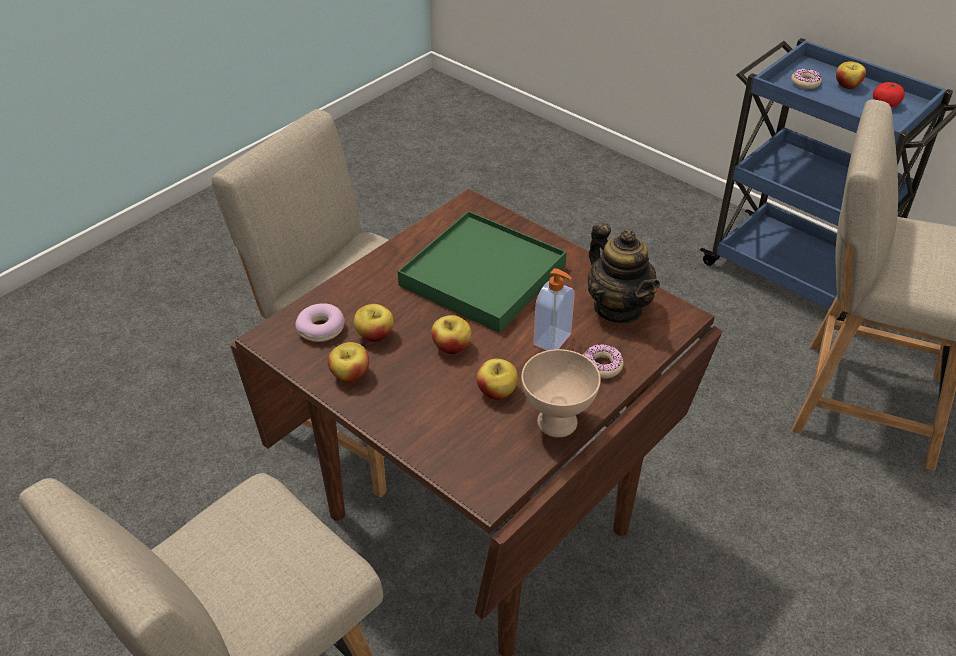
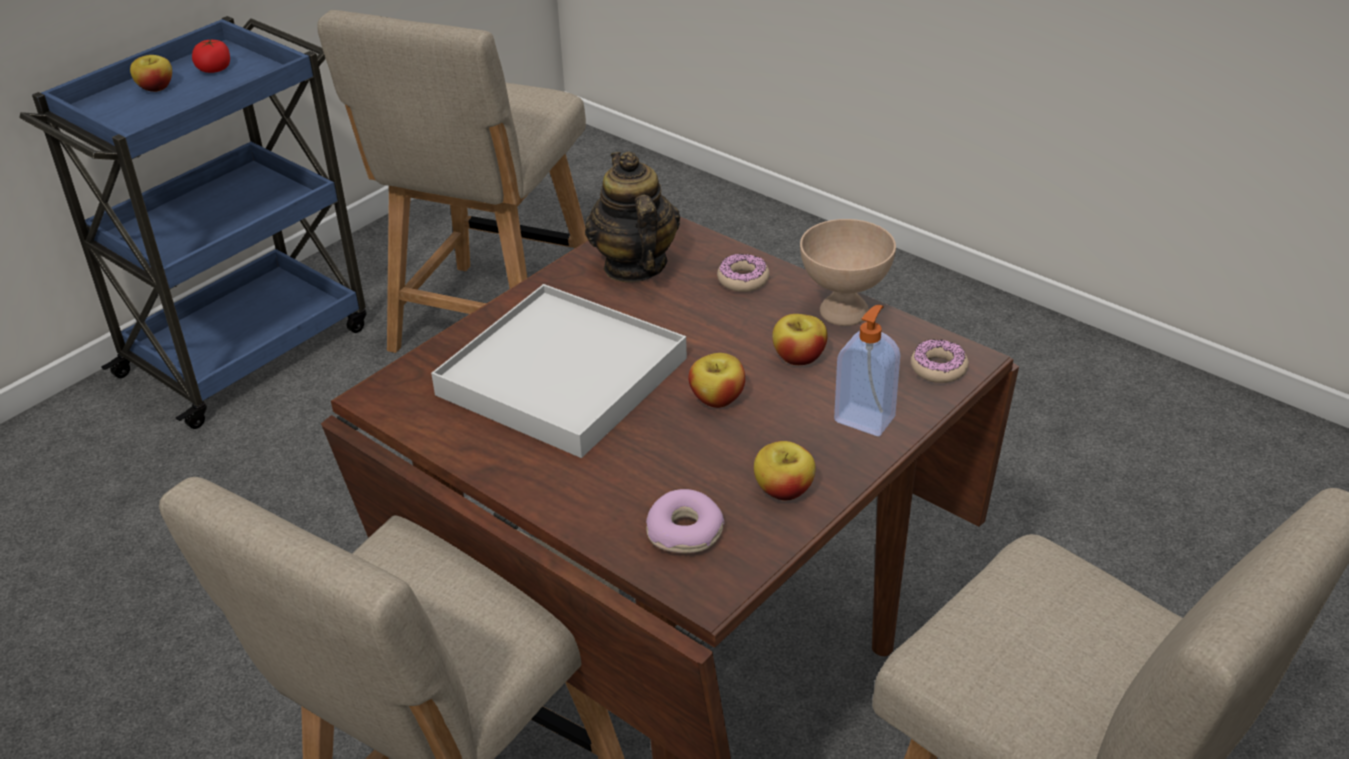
camera: 90 degrees left, 5 degrees down
apple [354,304,394,342] -> none
green tray [398,211,567,333] -> white tray [431,284,687,458]
soap dispenser [533,268,575,350] -> soap dispenser moved to [834,305,900,436]
teapot [587,222,660,323] -> teapot turned 75 degrees counterclockwise [585,151,680,282]
donut [791,69,822,89] -> donut moved to [911,339,969,383]

